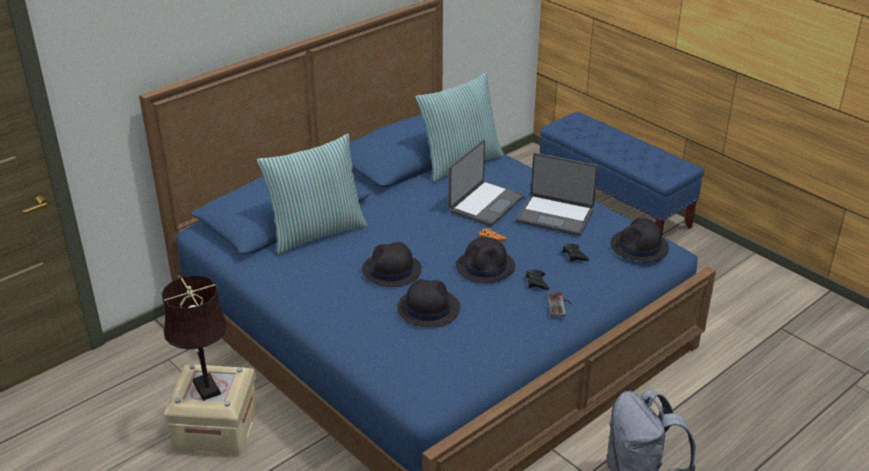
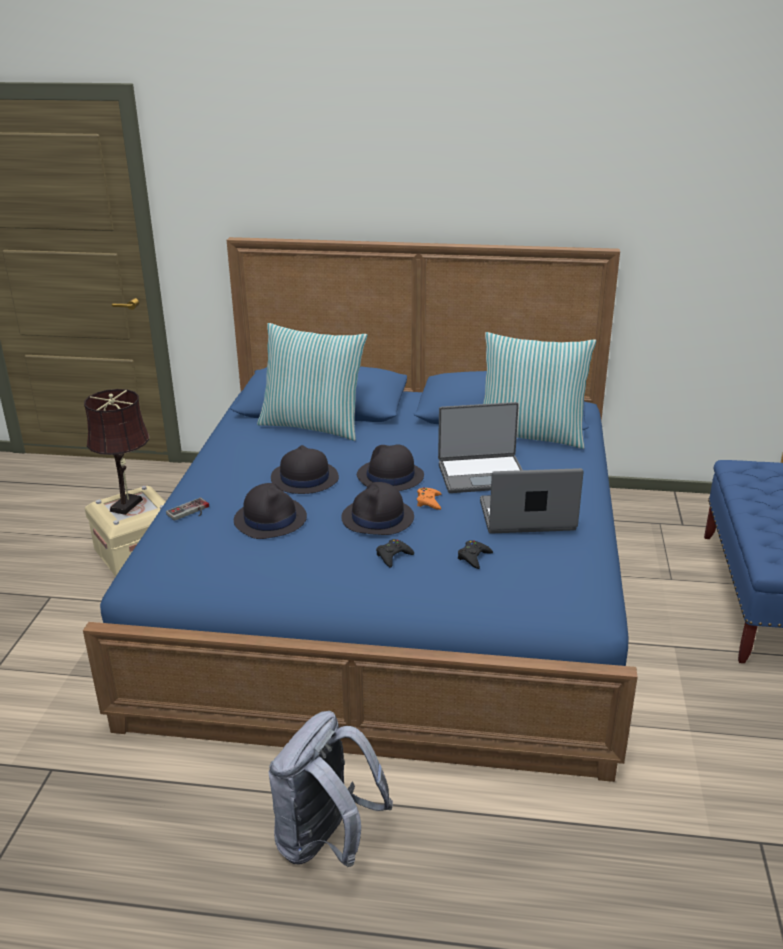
camera: 50 degrees right, 5 degrees down
laptop [516,153,598,236] -> laptop turned 105 degrees clockwise [480,468,584,534]
game controller [548,292,572,317] -> game controller moved to [166,497,209,521]
black hat [610,218,669,262] -> black hat moved to [357,445,424,491]

